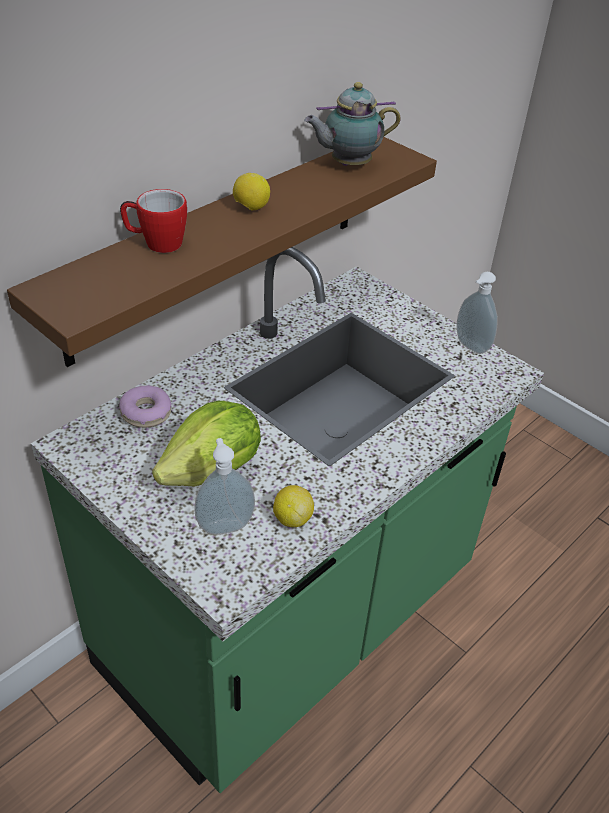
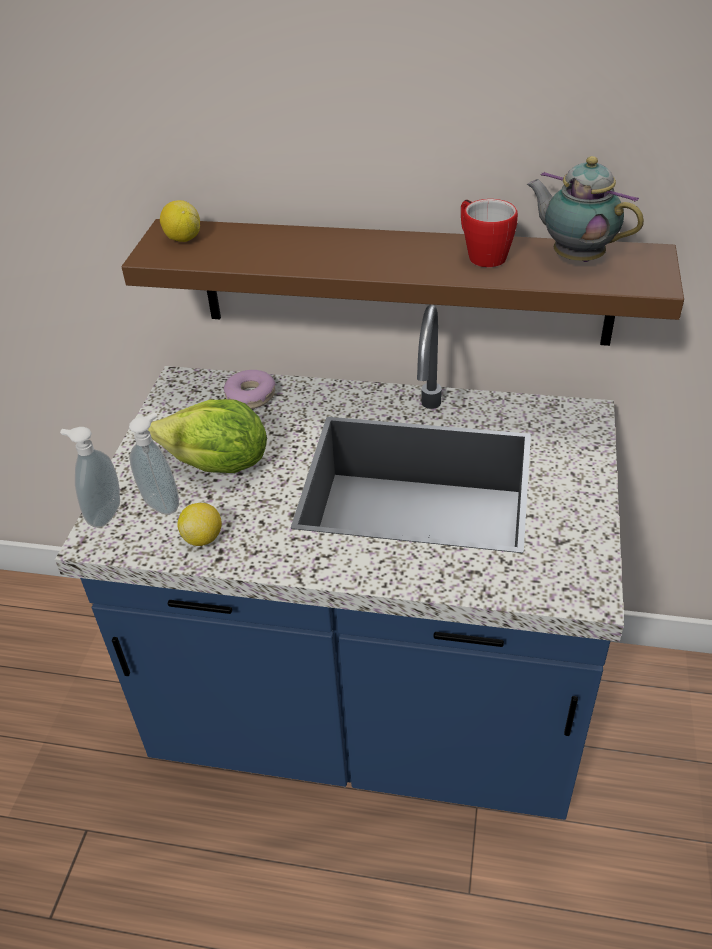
camera: 60 degrees right, 0 degrees up
green counter [31,247,544,793] -> blue counter [55,305,624,820]
mug [120,189,187,253] -> mug moved to [461,199,518,267]
lemon [233,173,270,211] -> lemon moved to [160,200,200,242]
soap dispenser [456,272,498,354] -> soap dispenser moved to [60,427,120,528]

